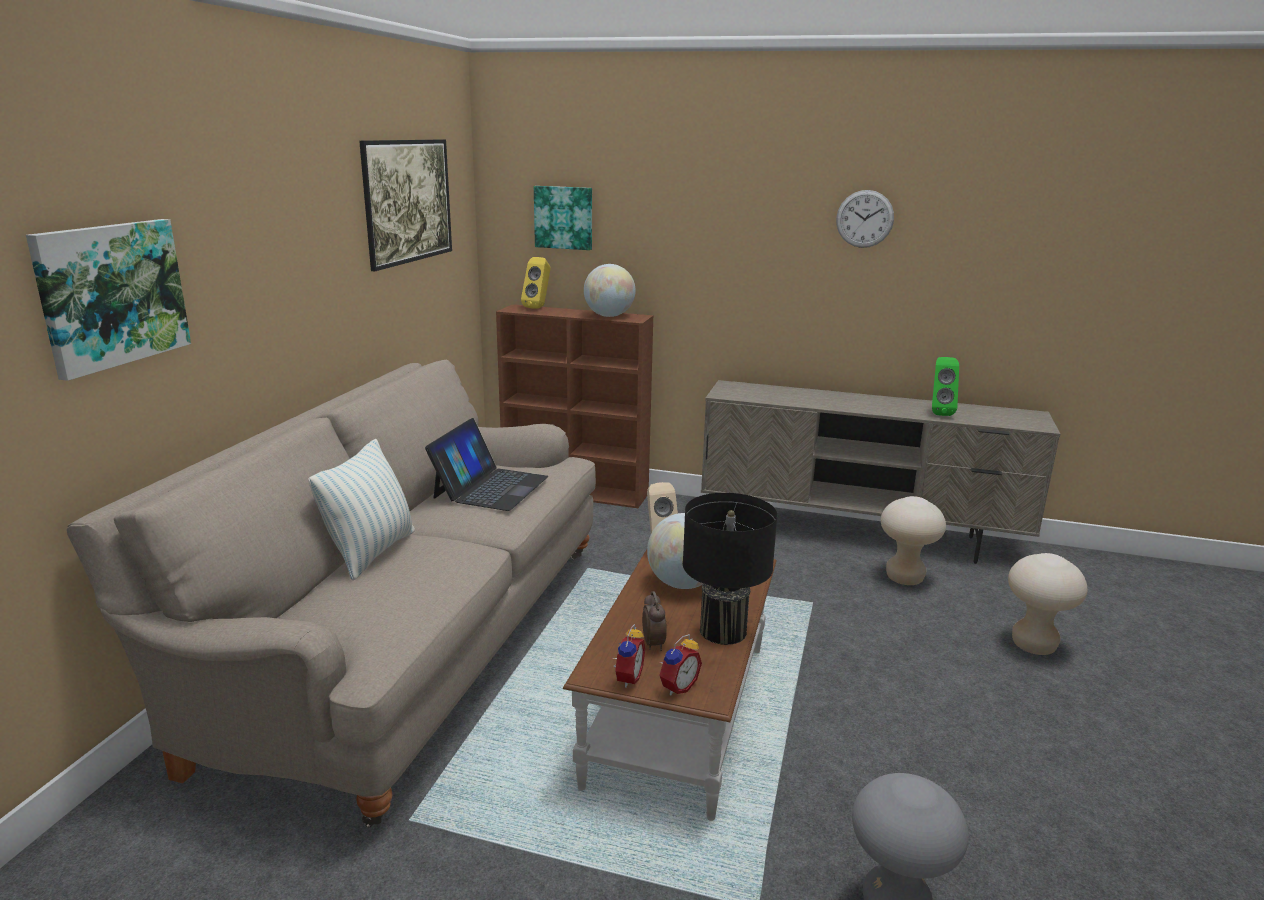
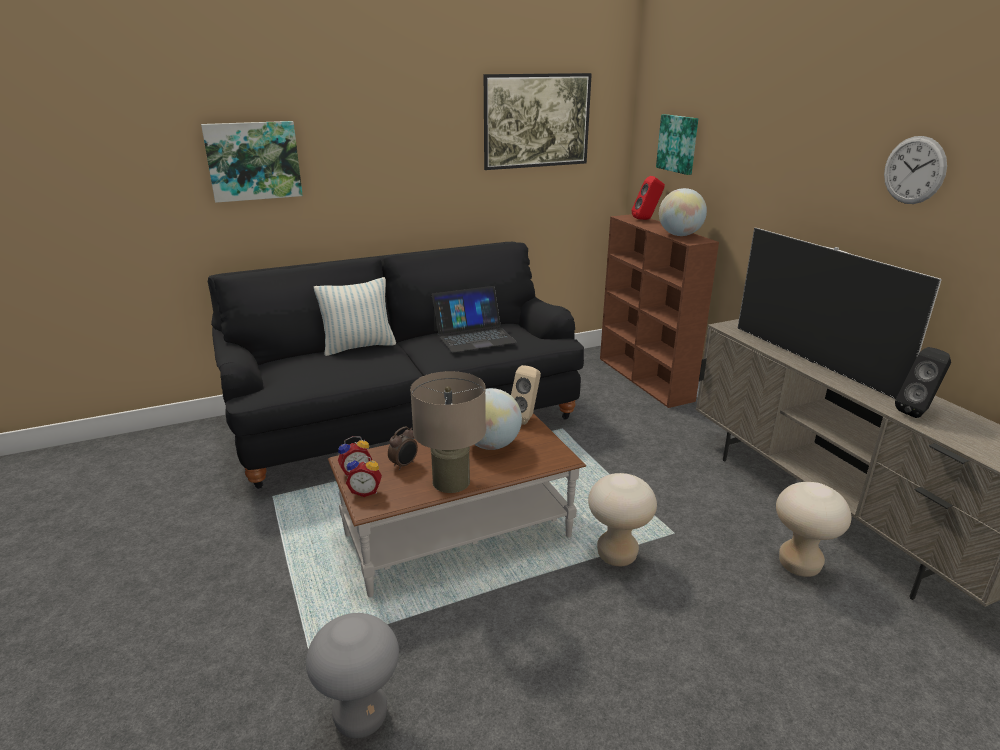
camera: 50 degrees right, 5 degrees up
beige sofa [67,360,596,827] -> black sofa [208,242,584,489]
yellow speaker [521,257,551,309] -> red speaker [632,176,665,220]
black table lamp [683,493,778,645] -> beige table lamp [410,371,486,493]
green speaker [932,357,959,416] -> black speaker [895,347,951,418]
beige stool [1008,553,1088,655] -> beige stool moved to [588,473,657,566]
none -> television [738,228,942,399]

